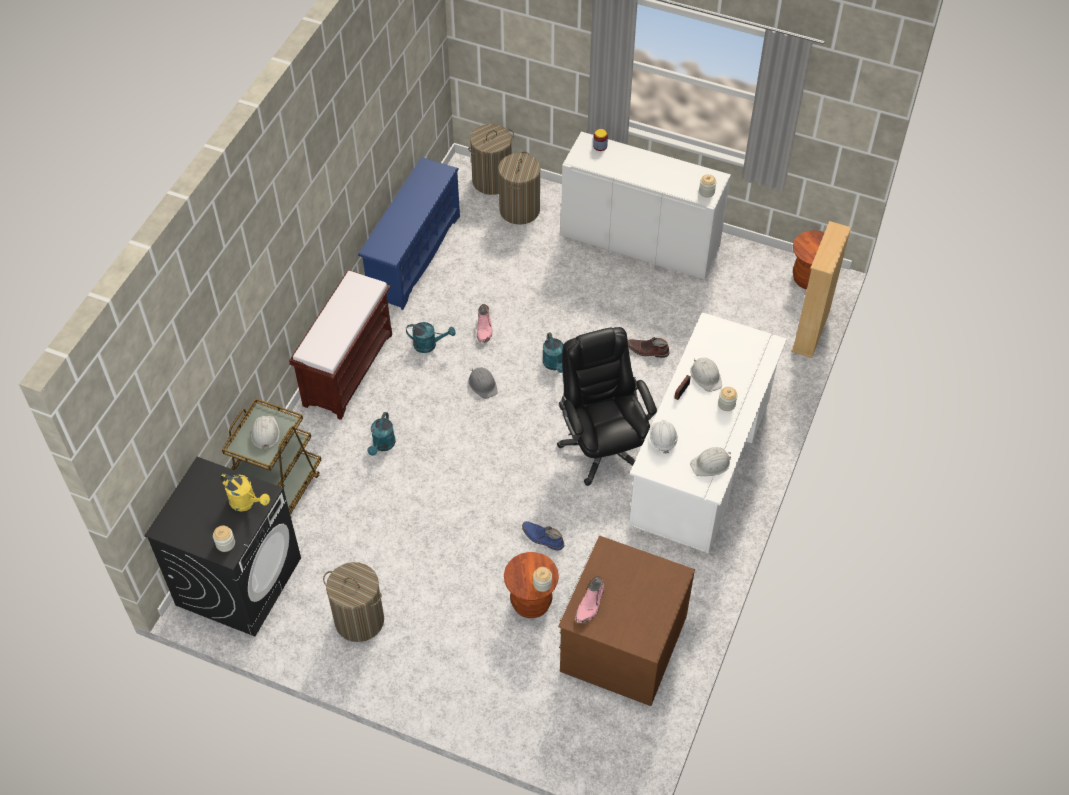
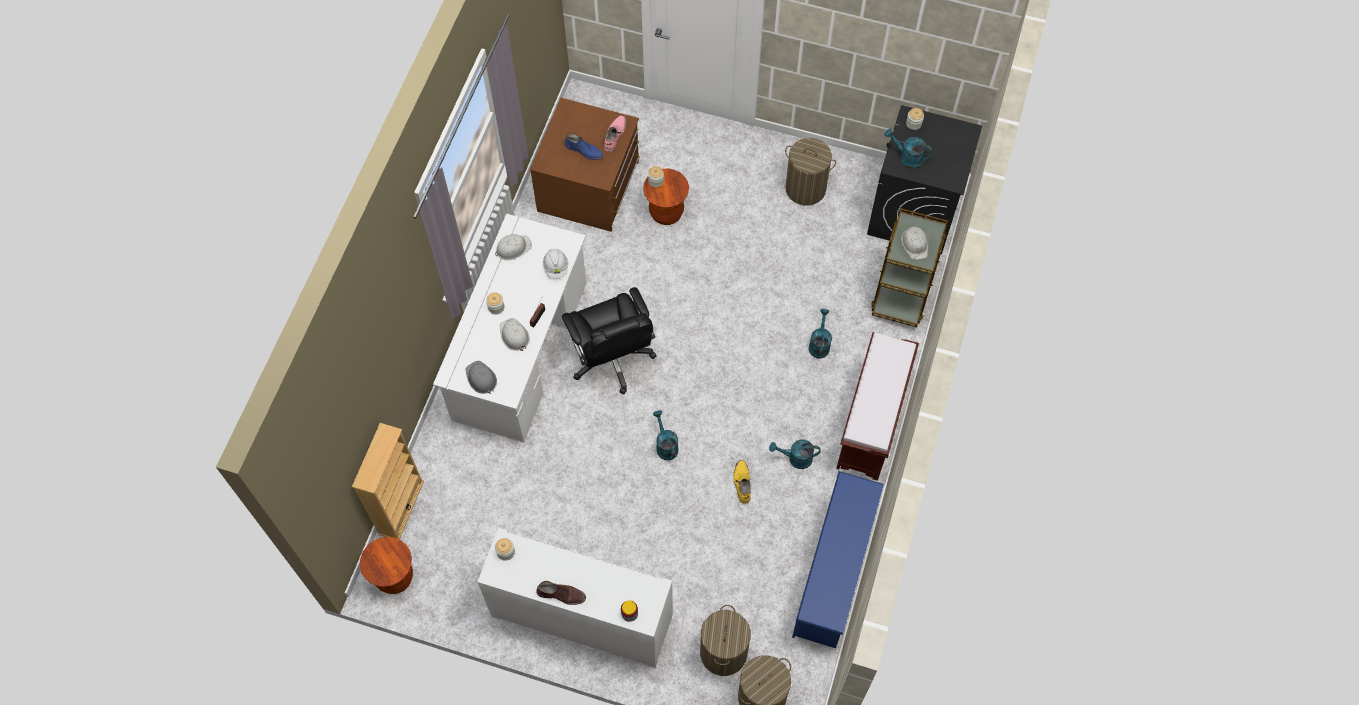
camera: 175 degrees right, 10 degrees up
yellow watering can [220,473,270,511] -> turquoise watering can [884,129,932,169]
grey hard hat [468,367,498,399] -> grey hard hat moved to [466,361,497,394]
pink boot [477,304,493,343] -> yellow boot [733,460,750,504]
blue boot [522,521,565,551] -> blue boot moved to [565,133,603,160]
brown boot [628,337,670,358] -> brown boot moved to [536,581,586,605]

